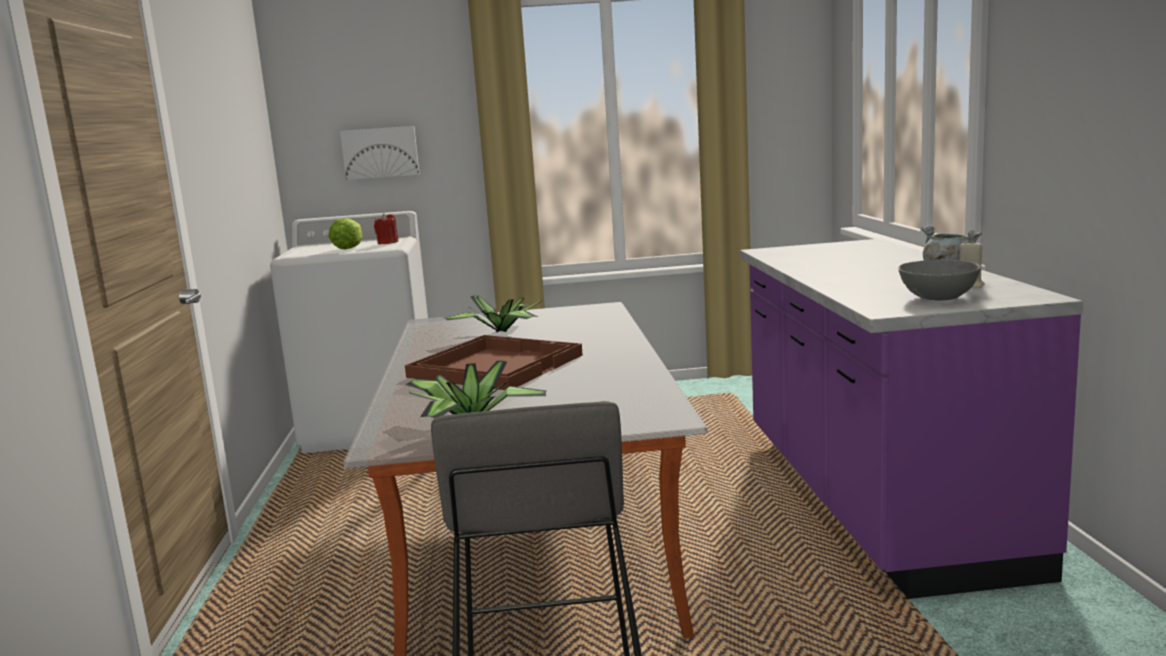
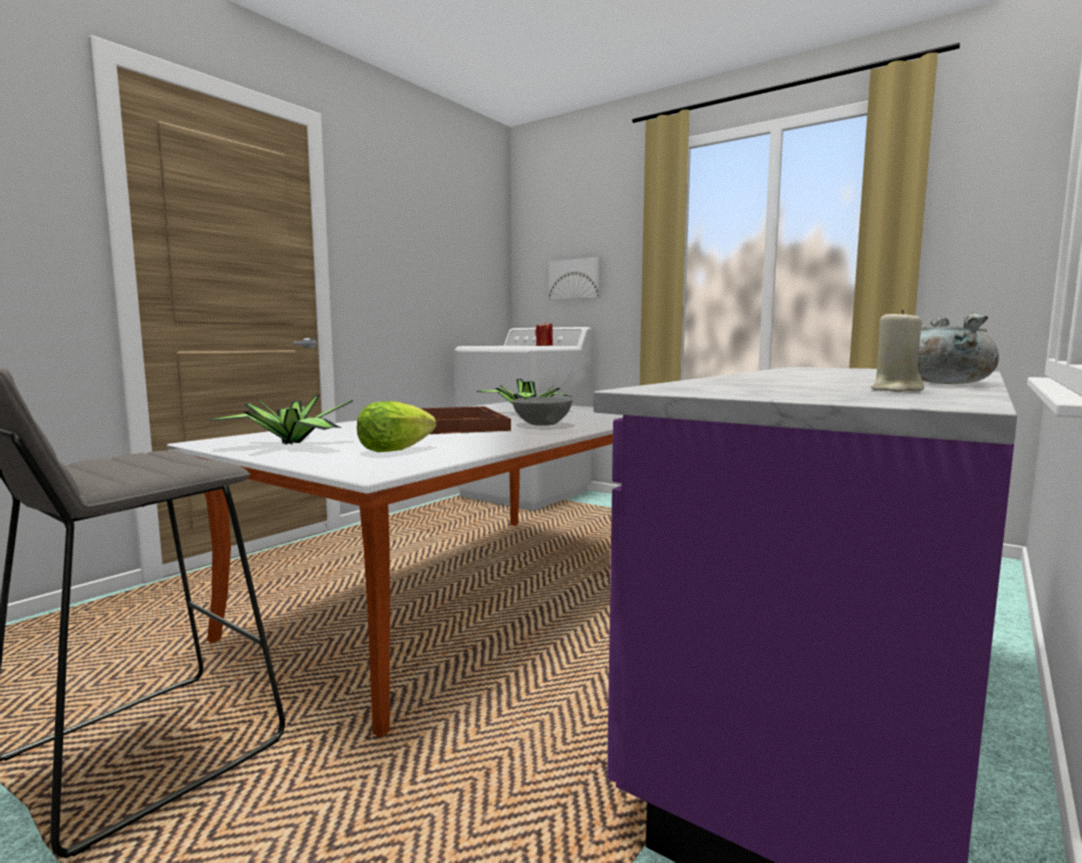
camera: 40 degrees right, 5 degrees down
lettuce [328,218,362,250] -> lettuce moved to [357,401,436,452]
grey bowl [898,260,981,300] -> grey bowl moved to [512,397,572,426]

